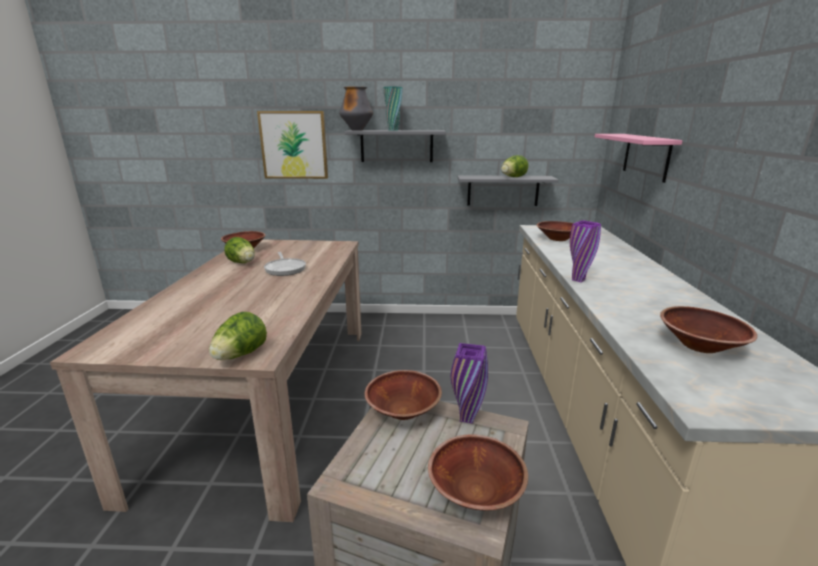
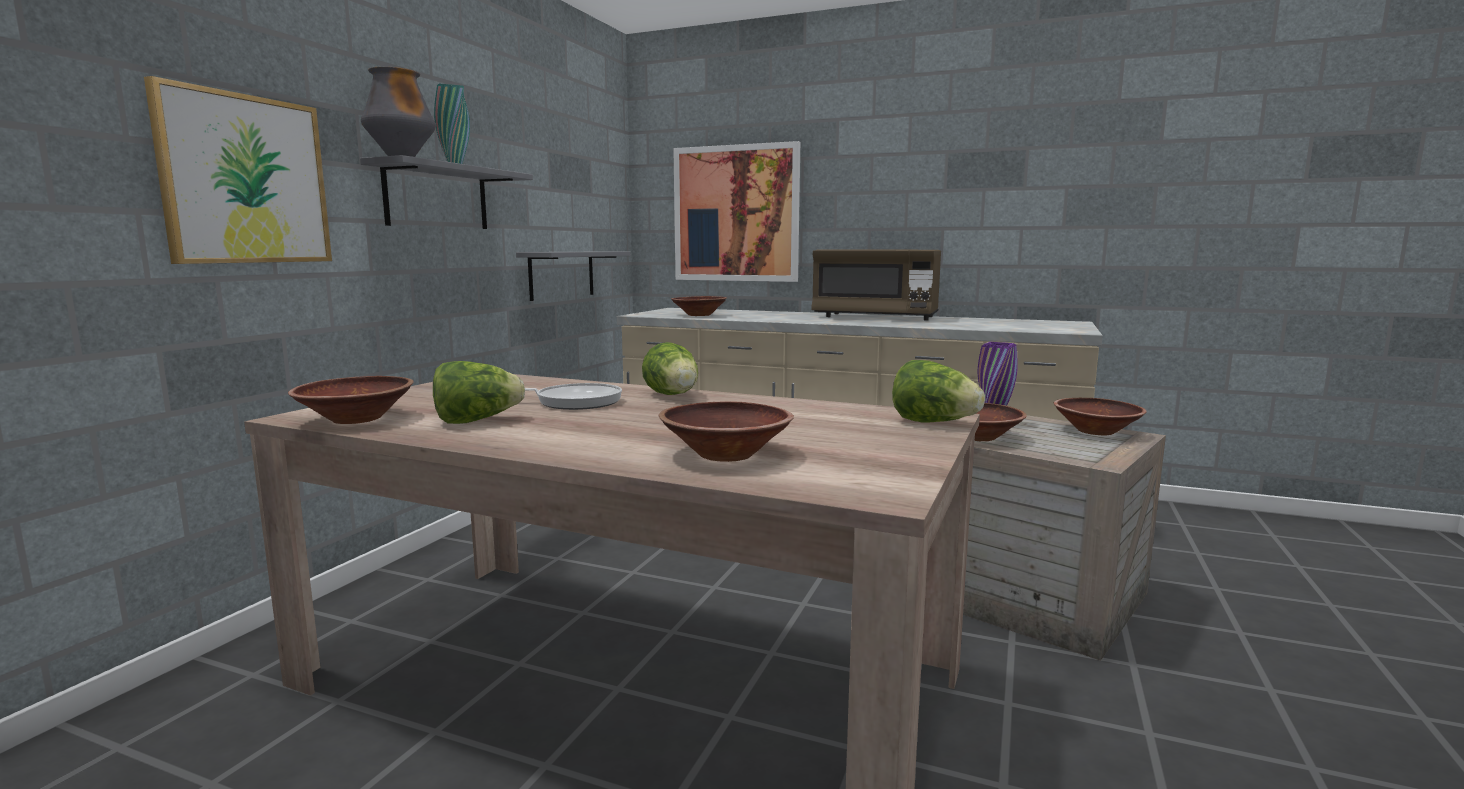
camera: 70 degrees left, 10 degrees down
lettuce [501,155,528,177] -> lettuce moved to [642,342,698,395]
purple vase [570,220,601,282] -> none
pink shelf [595,134,683,183] -> picture [673,141,800,282]
brown bowl [660,306,757,353] -> brown bowl moved to [659,402,794,462]
none -> brown microwave [811,250,941,320]

